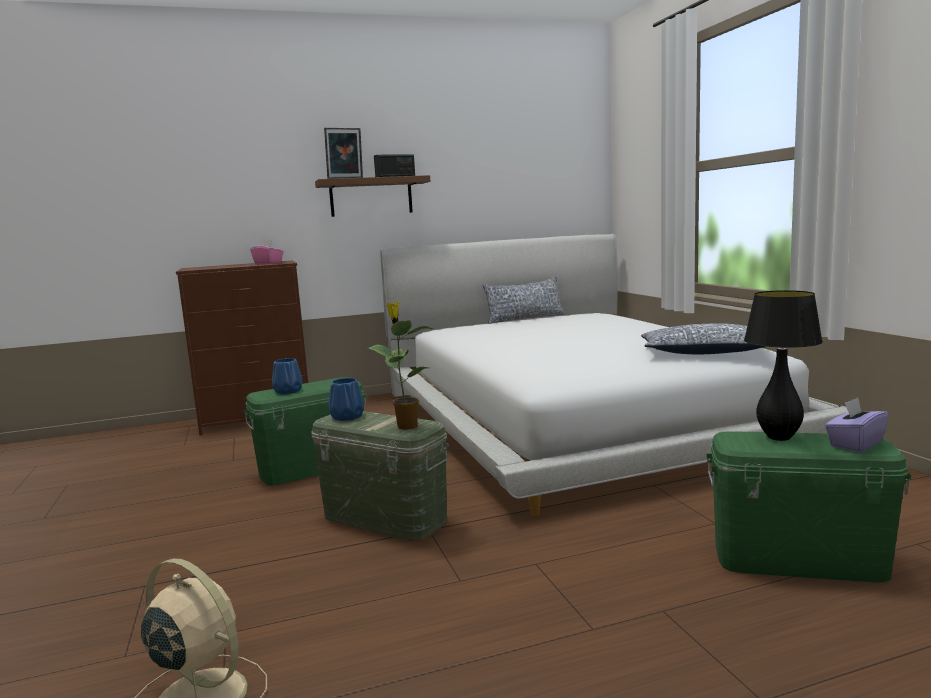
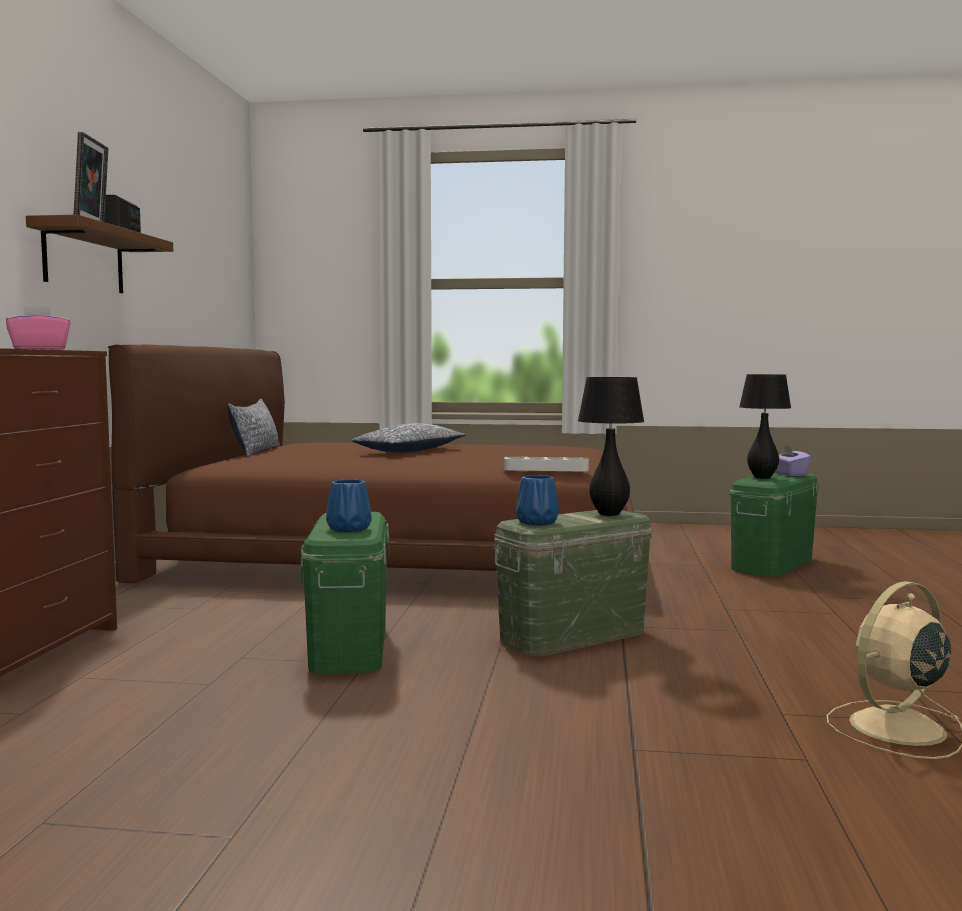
camera: 65 degrees left, 5 degrees down
potted plant [368,302,433,430] -> black table lamp [578,377,644,516]
white bed [380,234,849,516] -> brown bed [108,344,634,583]
pillow [641,323,766,354] -> pillow moved to [351,423,466,453]
none -> grey tray [504,457,589,472]

